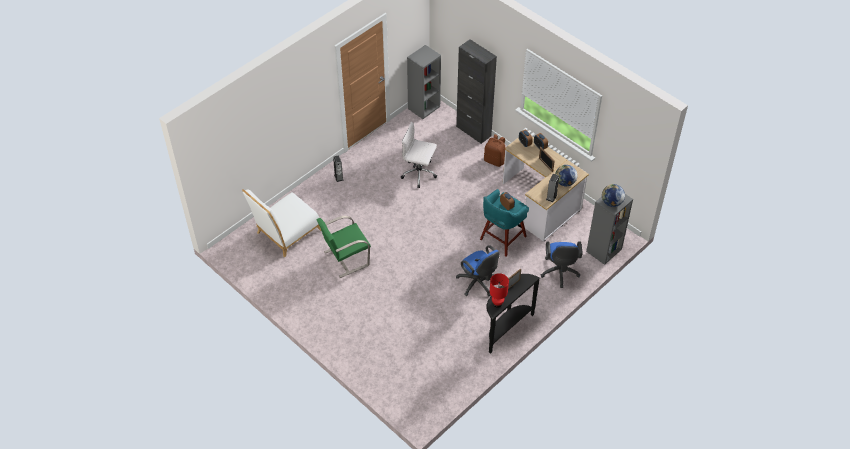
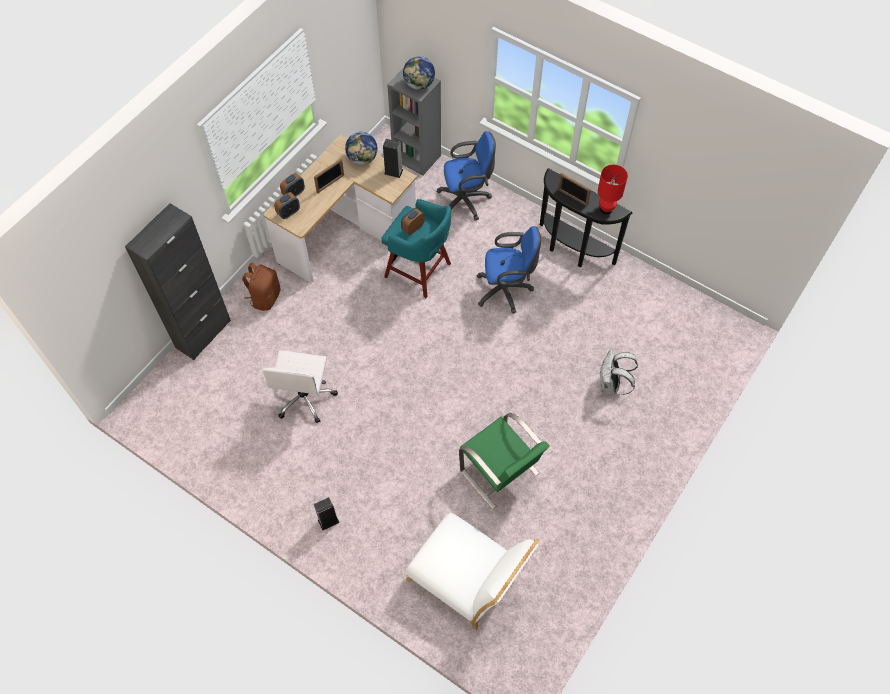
camera: 100 degrees left, 10 degrees up
grey bookcase [407,45,441,119] -> none
blue office chair [456,245,500,296] -> blue office chair turned 45 degrees clockwise [477,226,541,314]
none -> white backpack [599,349,638,395]

